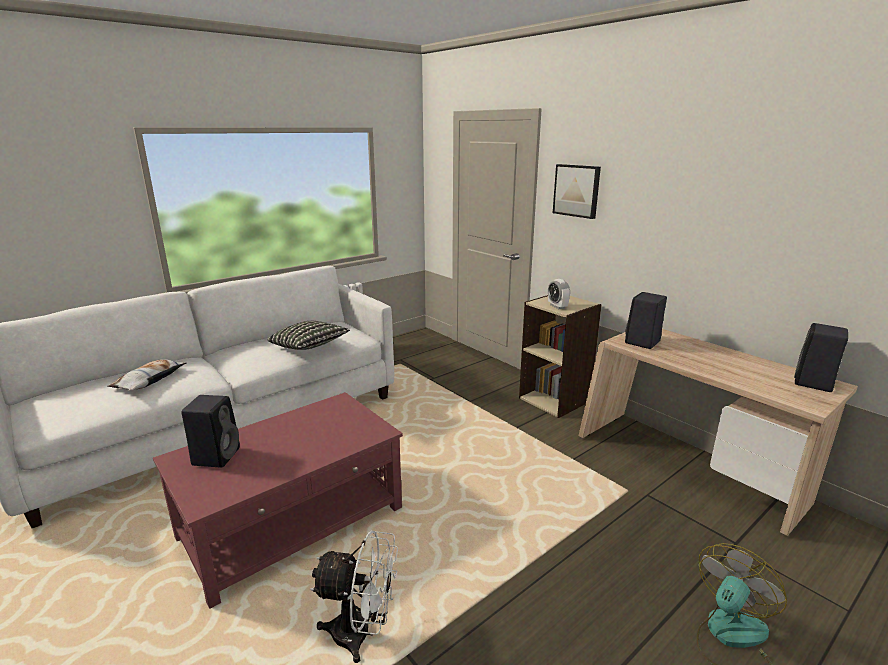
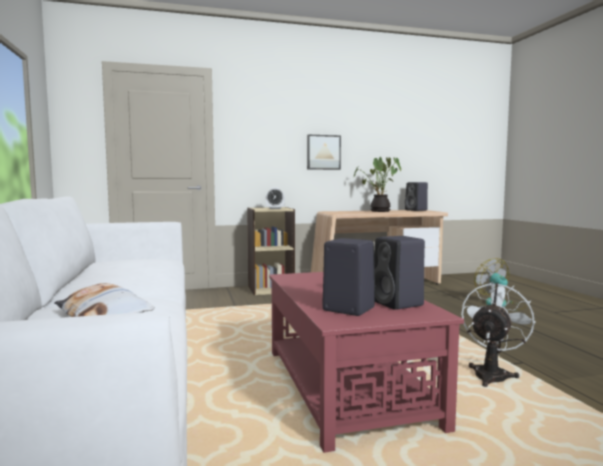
camera: 65 degrees left, 15 degrees down
pillow [267,321,350,350] -> none
picture [553,164,601,219] -> picture moved to [307,135,341,170]
black speaker [625,292,667,349] -> black speaker moved to [374,236,425,310]
none -> potted plant [354,157,401,212]

